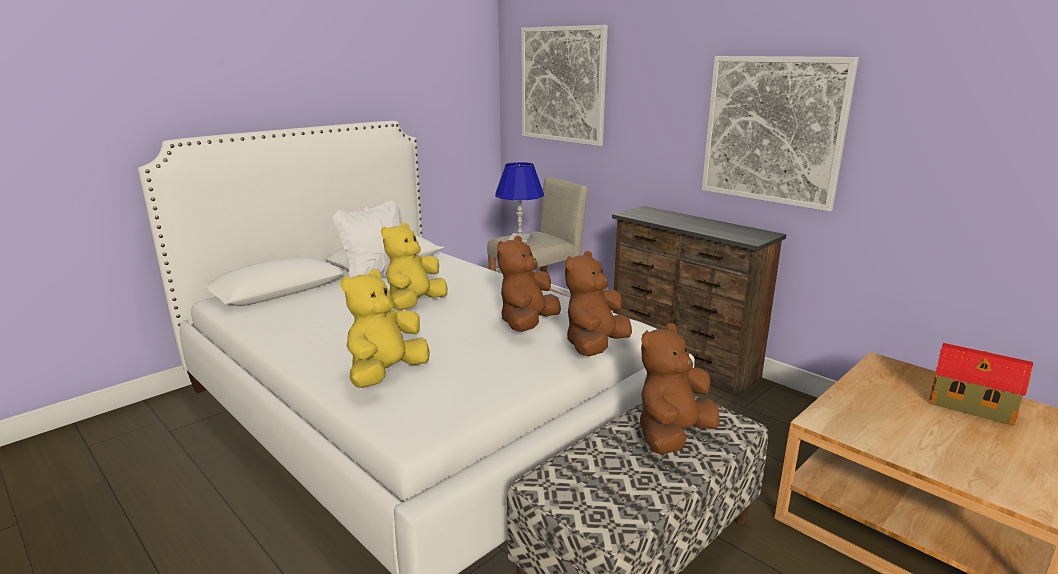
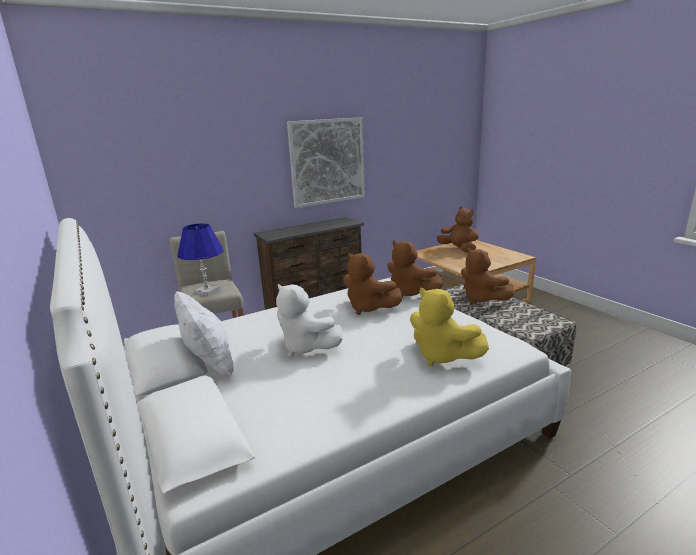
camera: 75 degrees left, 0 degrees up
yellow plush toy [381,223,448,310] -> white plush toy [276,284,342,357]
picture [521,25,608,146] -> none
toy house [929,343,1033,426] -> brown plush toy [437,207,479,253]

